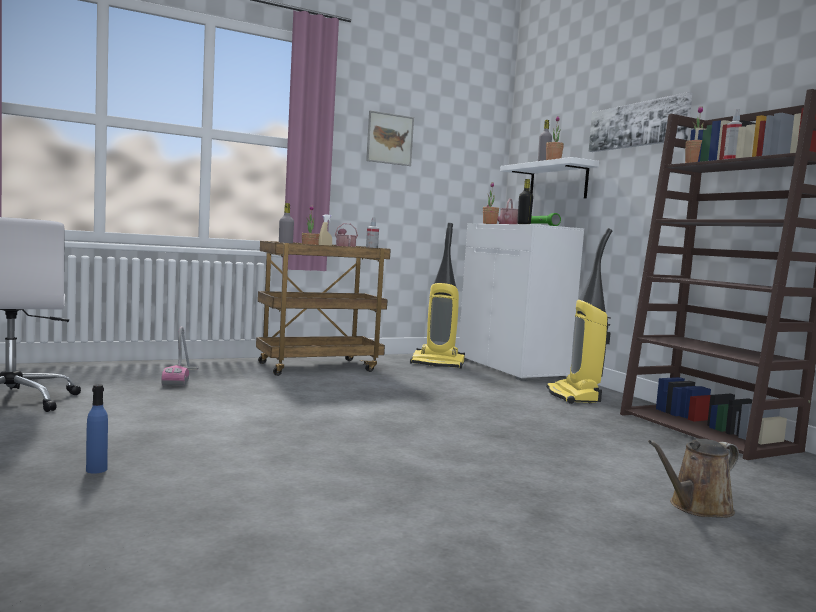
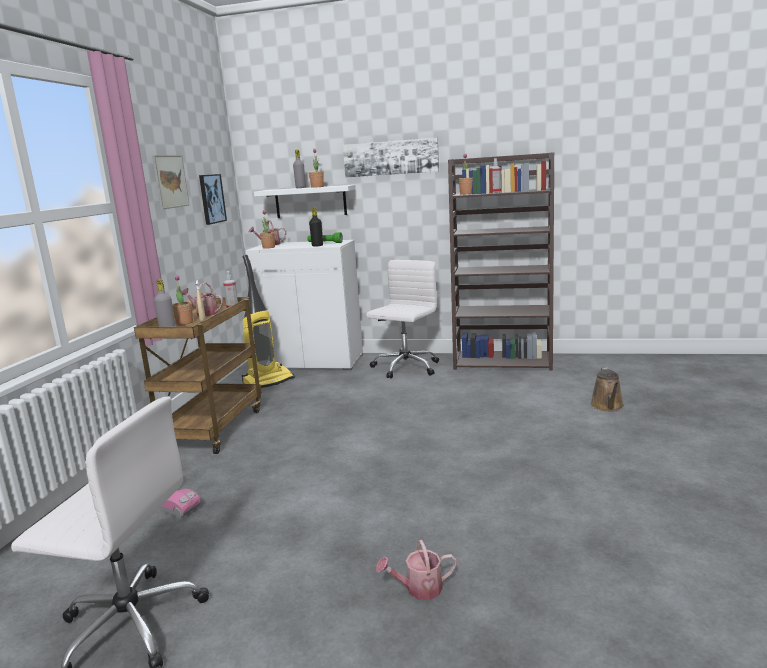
camera: 50 degrees left, 10 degrees up
blue bottle [86,384,108,474] -> watering can [376,540,457,600]
vacuum cleaner [546,228,613,404] -> white office chair [366,260,439,378]
none -> picture [199,174,227,225]

